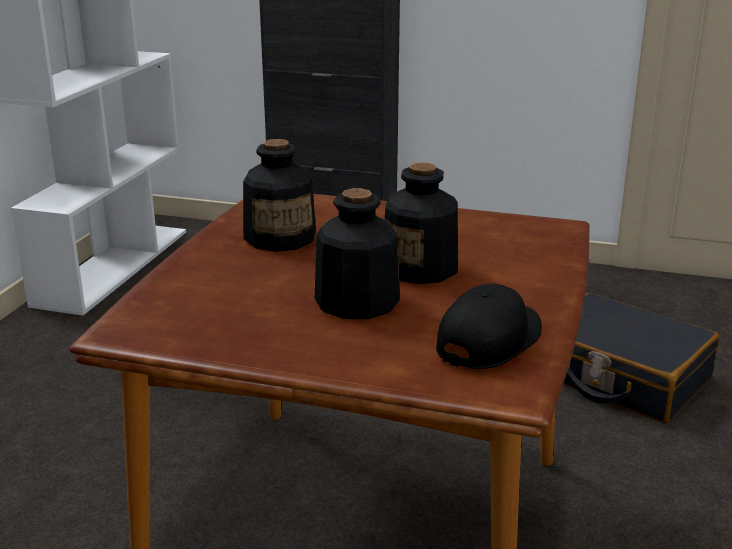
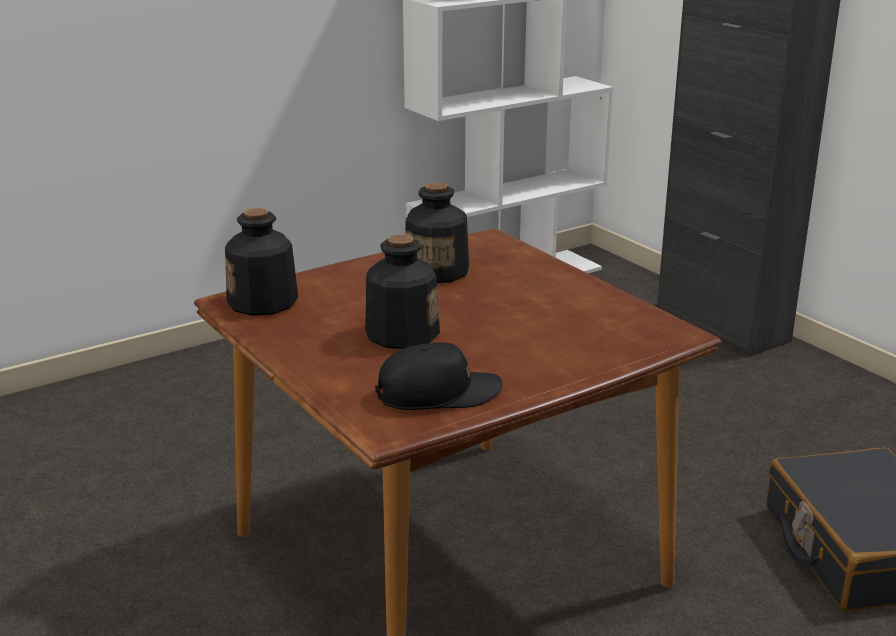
camera: 40 degrees right, 0 degrees up
bottle [385,162,458,284] -> bottle moved to [225,208,298,316]

